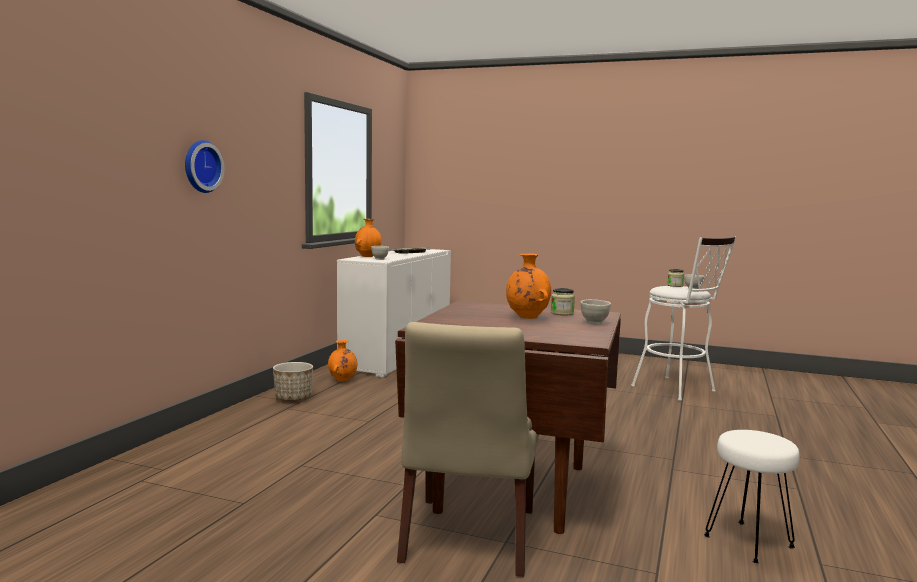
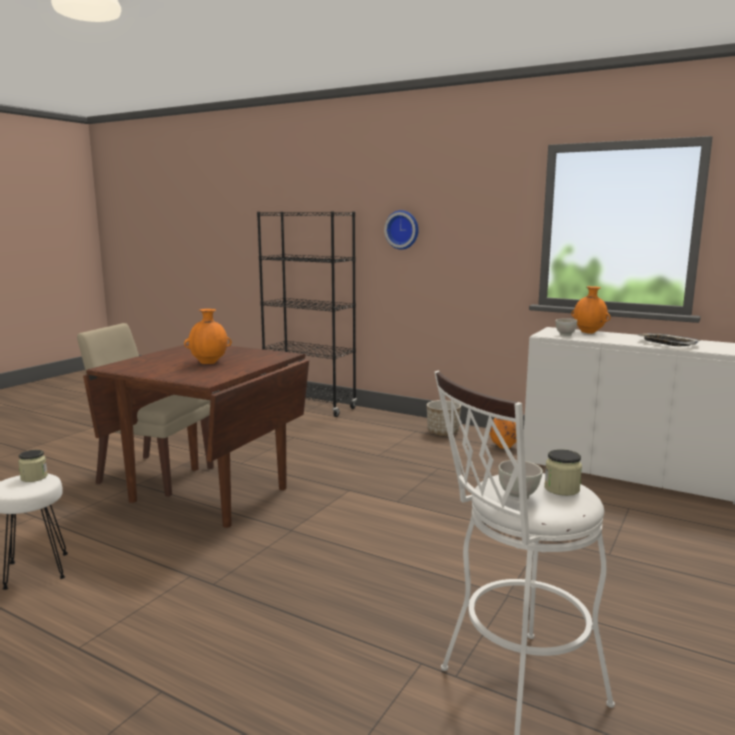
camera: 100 degrees right, 5 degrees up
jar [551,288,575,315] -> jar moved to [18,450,48,482]
white bowl [581,299,611,324] -> none
none -> black bookcase [257,211,357,417]

